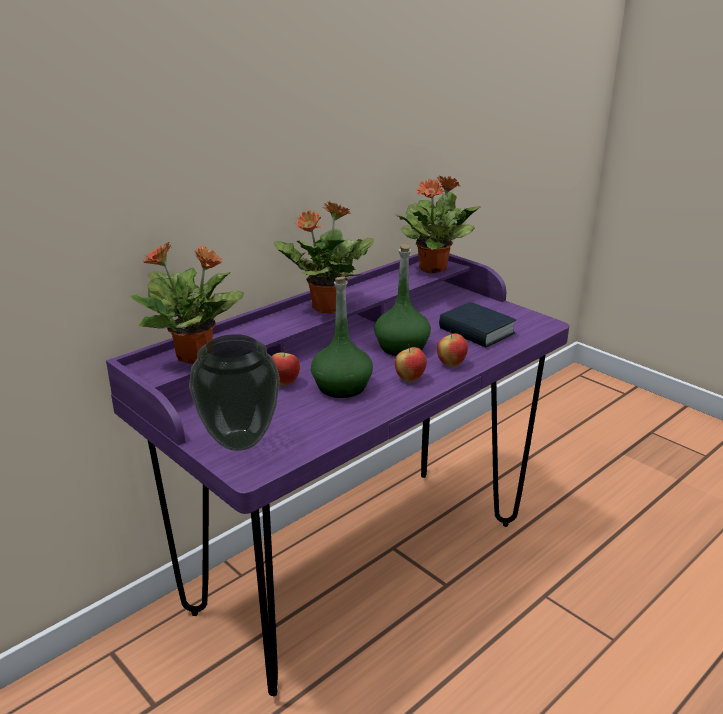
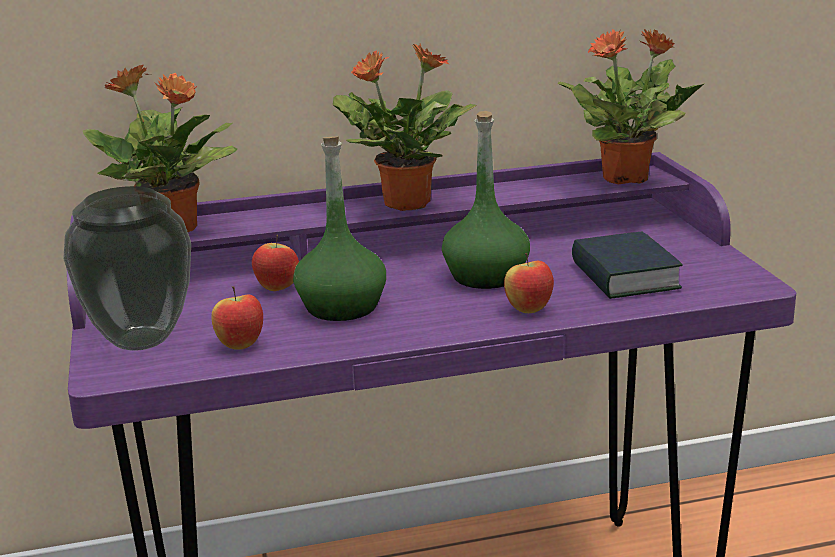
camera: 30 degrees right, 5 degrees down
apple [395,344,427,382] -> apple moved to [211,286,263,350]

